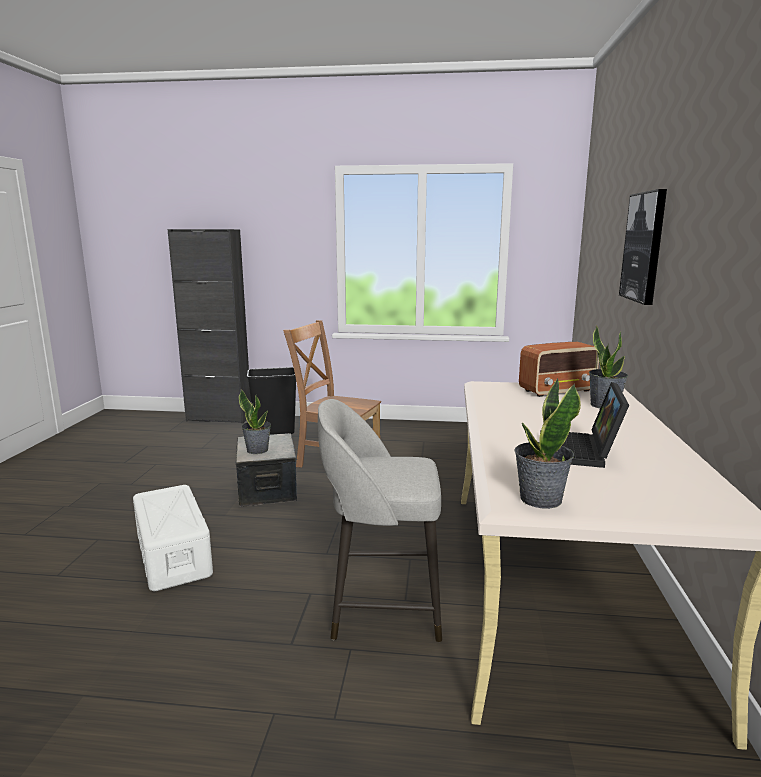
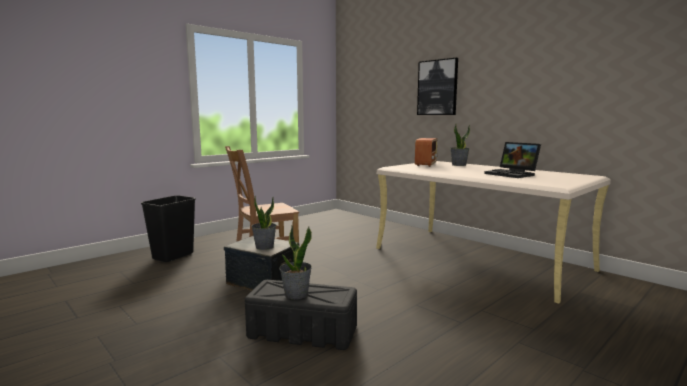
camera: 50 degrees left, 5 degrees down
white storage box [133,485,213,591] -> black storage box [245,280,357,350]
black cabinet [168,229,251,424] -> none
grey stool [318,399,442,642] -> none
potted plant [514,378,581,509] -> potted plant moved to [279,226,312,299]

